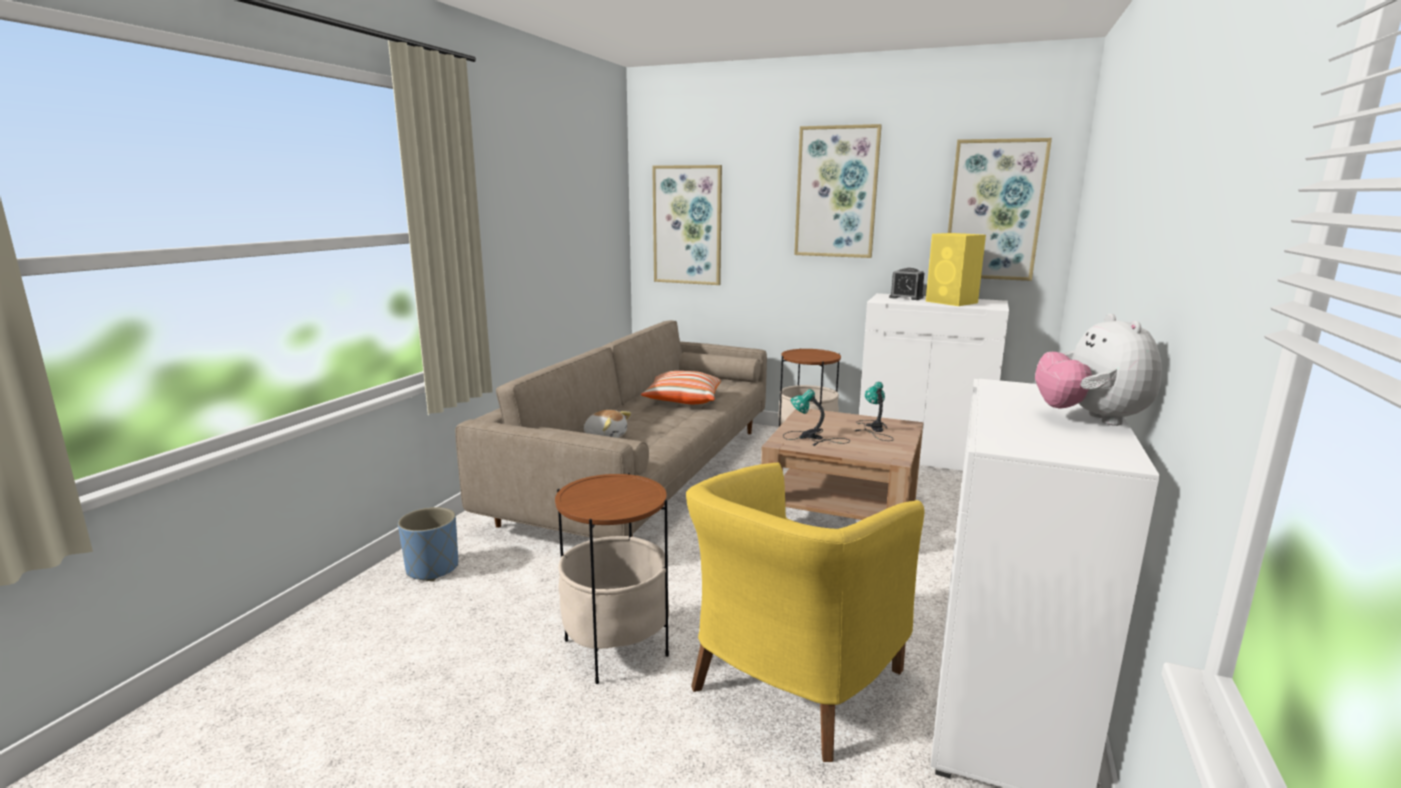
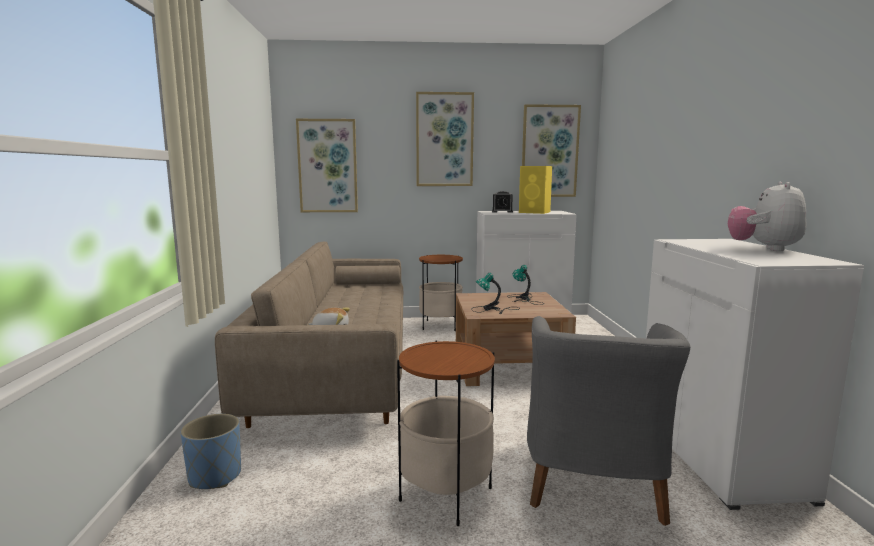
camera: 25 degrees left, 5 degrees down
pillow [641,371,721,404] -> none
yellow armchair [686,463,925,762] -> grey armchair [527,316,690,526]
plush toy [1035,314,1162,426] -> plush toy turned 45 degrees clockwise [727,182,806,251]

